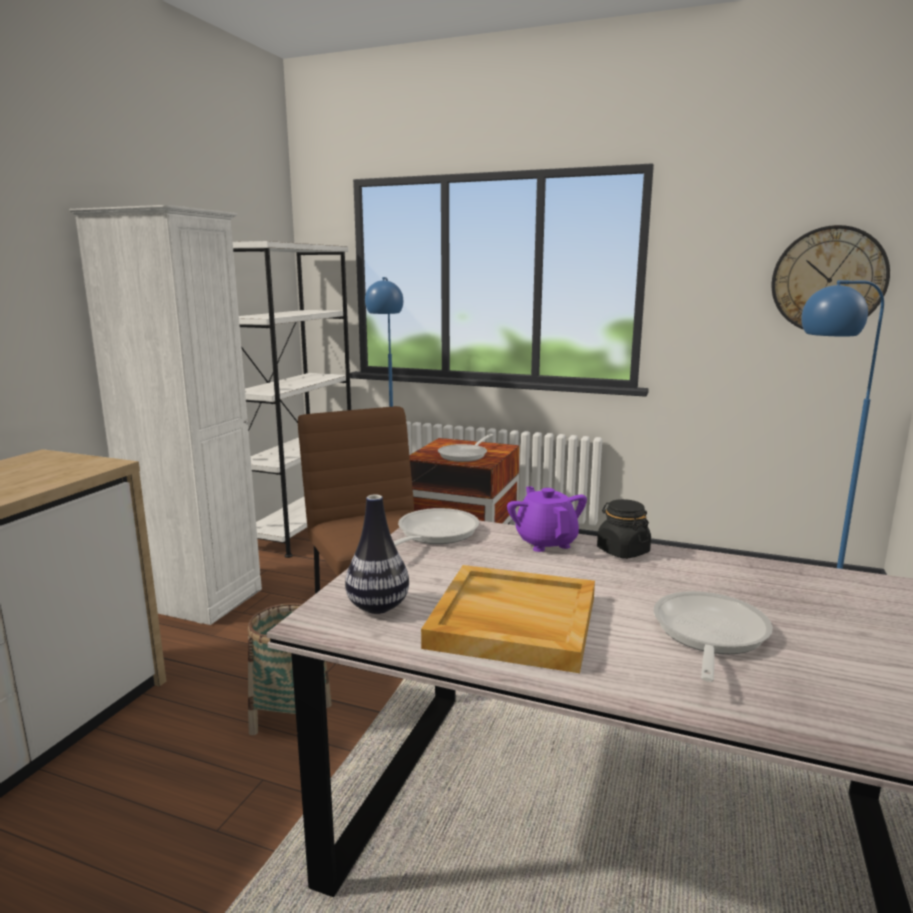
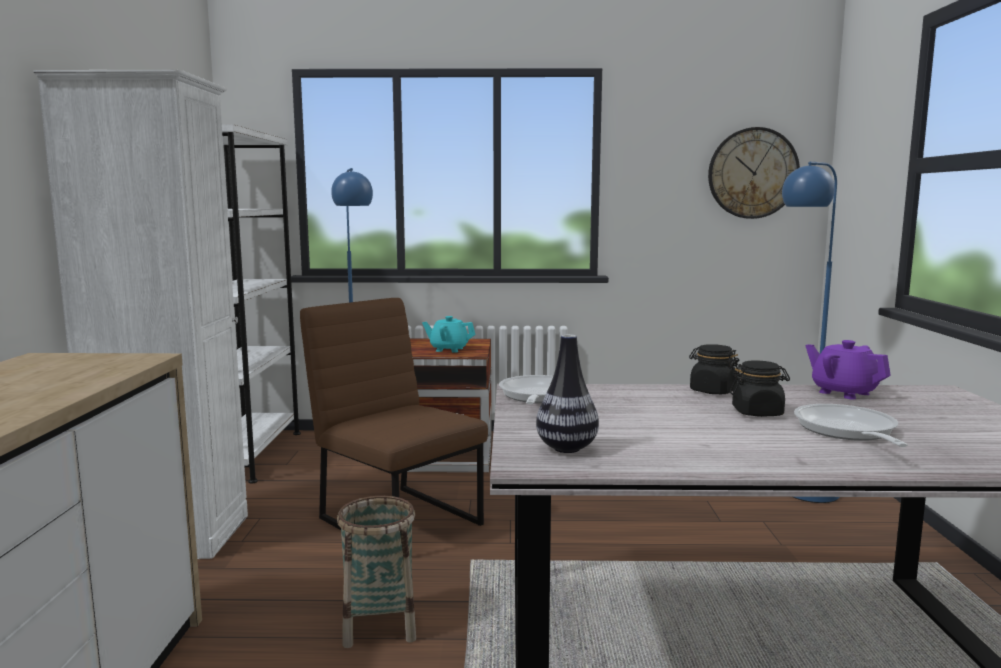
camera: 20 degrees left, 5 degrees down
beige tray [421,565,595,673] -> none
frying pan [438,434,493,462] -> turquoise teapot [422,316,476,353]
purple teapot [507,486,587,552] -> purple teapot moved to [805,340,891,399]
none -> black jar [730,360,790,417]

